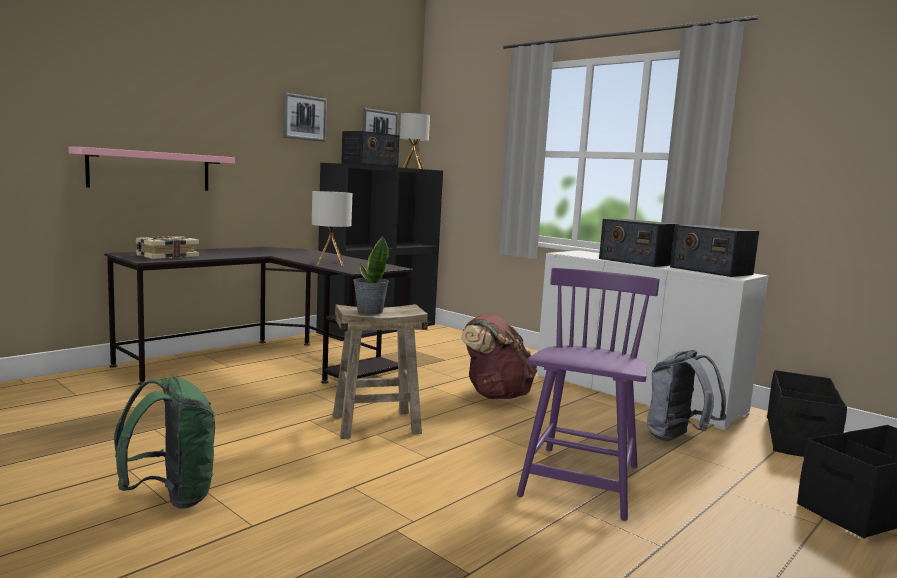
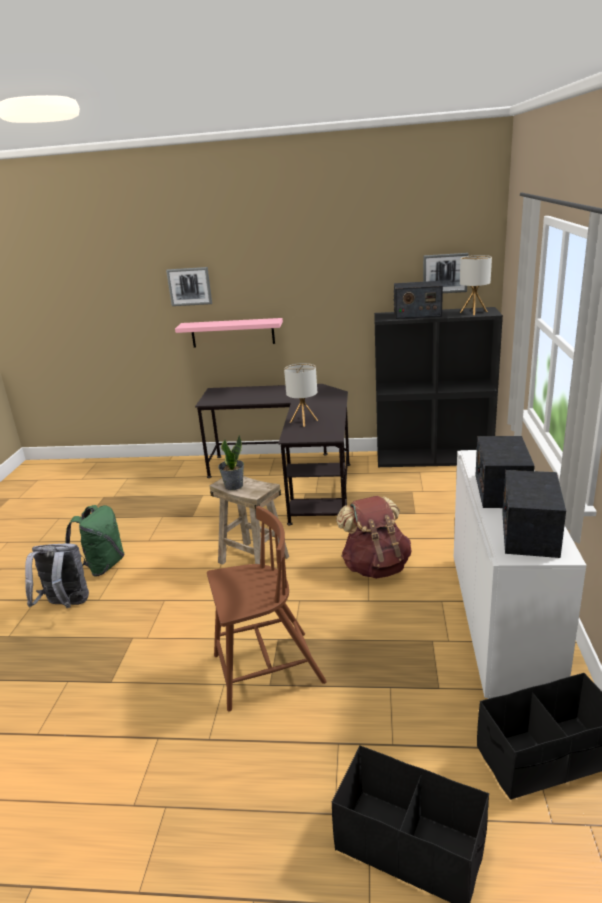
camera: 55 degrees right, 15 degrees up
book [136,236,199,259] -> none
picture [283,93,327,142] -> picture moved to [166,267,212,306]
purple chair [517,268,660,521] -> brown chair [207,506,327,711]
grey backpack [647,350,726,441] -> grey backpack moved to [25,543,89,608]

